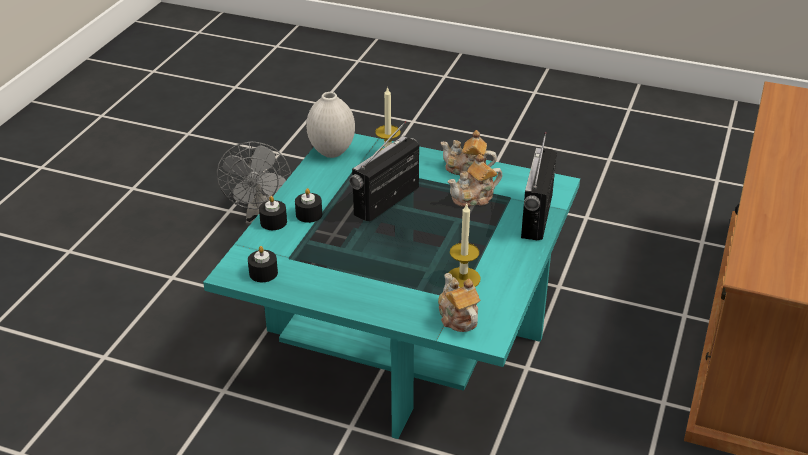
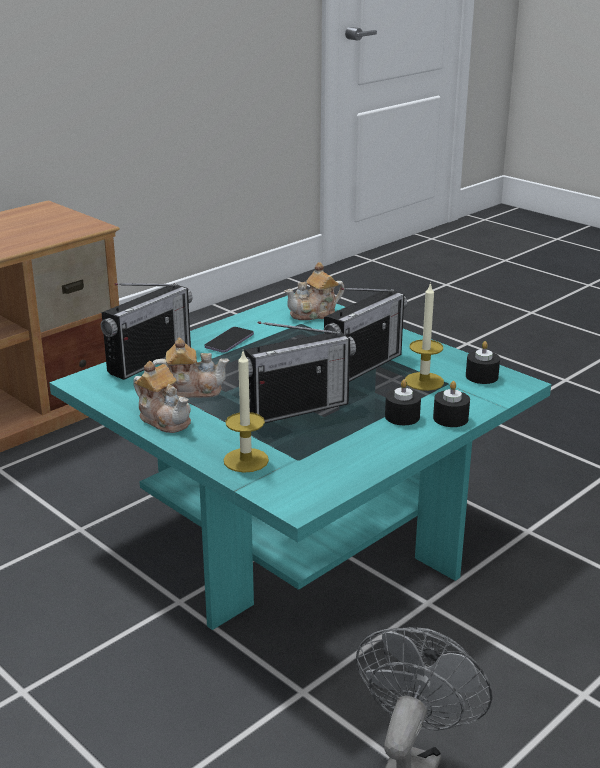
camera: 155 degrees left, 10 degrees down
white vase [306,92,355,158] -> none
teapot [438,273,480,332] -> teapot turned 60 degrees clockwise [284,262,345,320]
candle [448,203,480,288] -> candle moved to [405,282,444,391]
none -> phone [205,327,254,353]
none -> radio [324,288,407,382]

